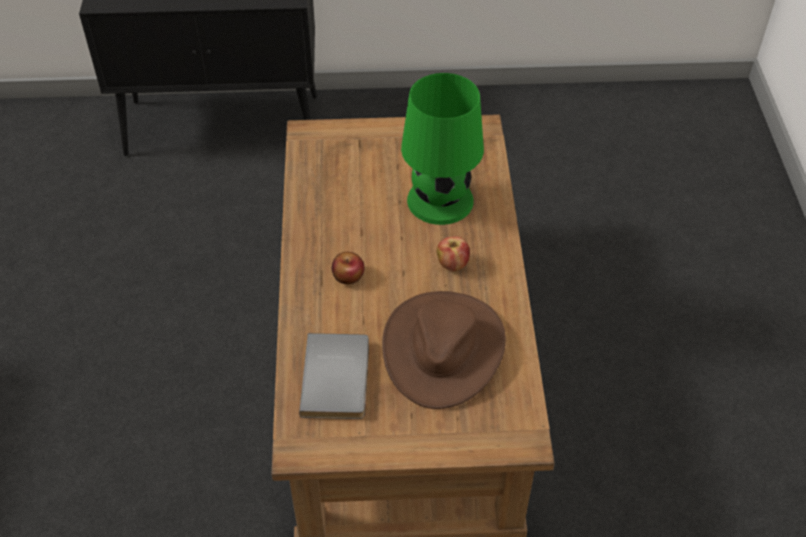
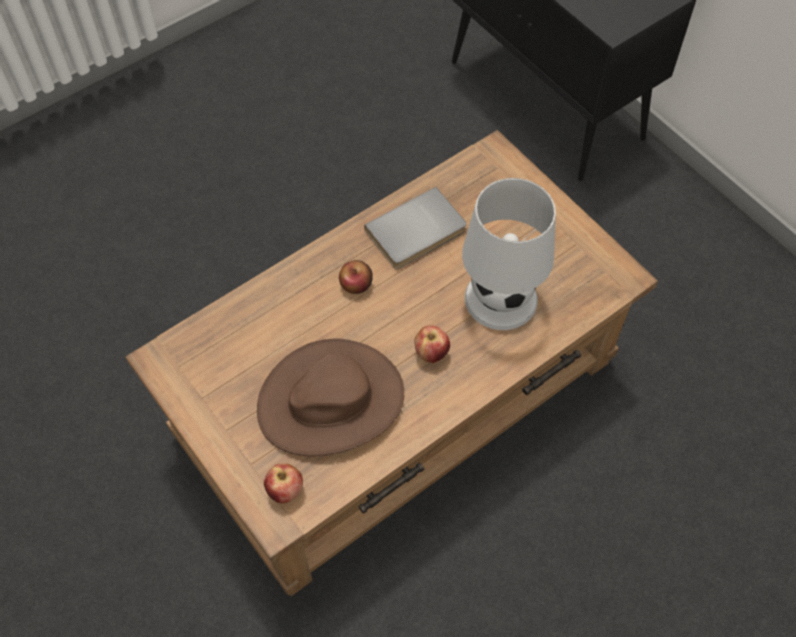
camera: 55 degrees right, 10 degrees up
grey book [299,333,369,419] -> grey book moved to [364,187,467,269]
green table lamp [401,73,484,225] -> white table lamp [462,178,556,330]
none -> apple [264,464,303,503]

